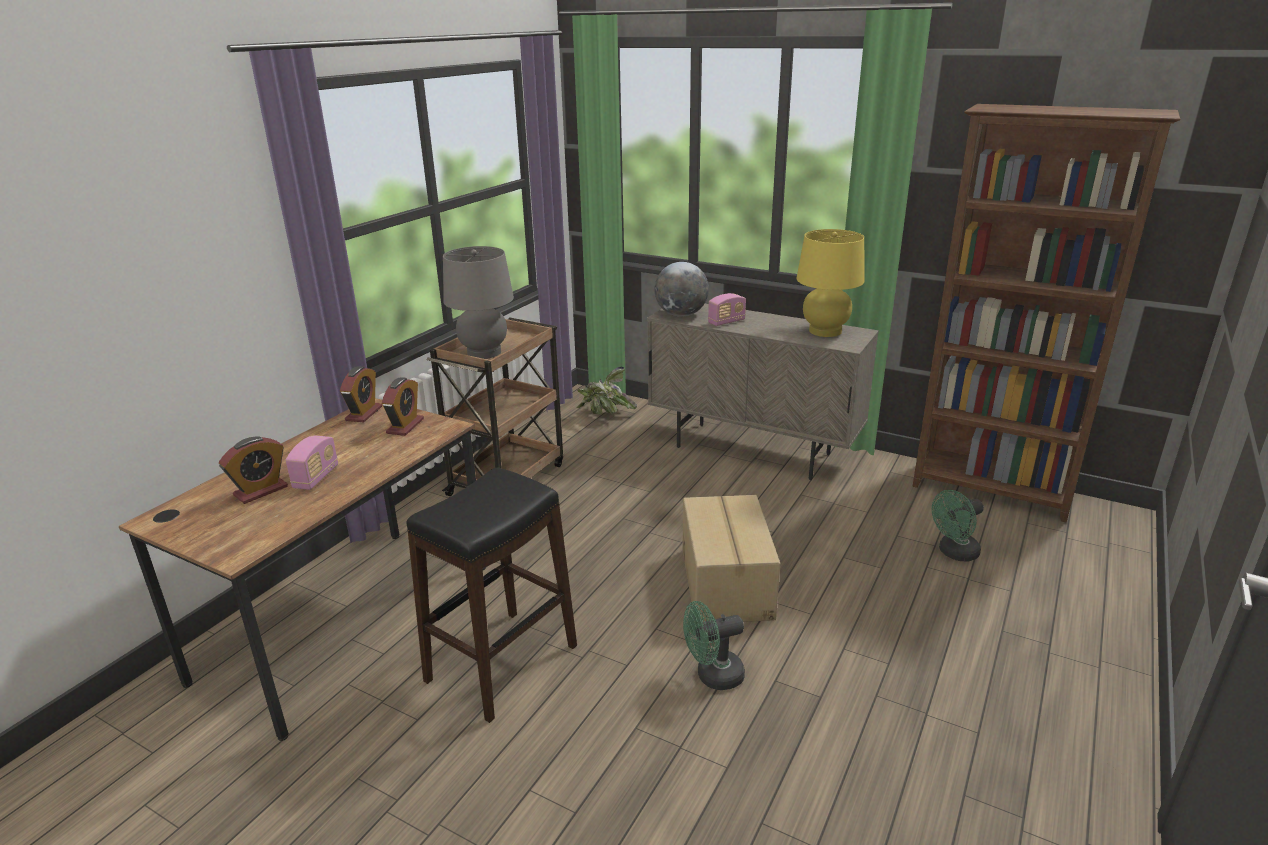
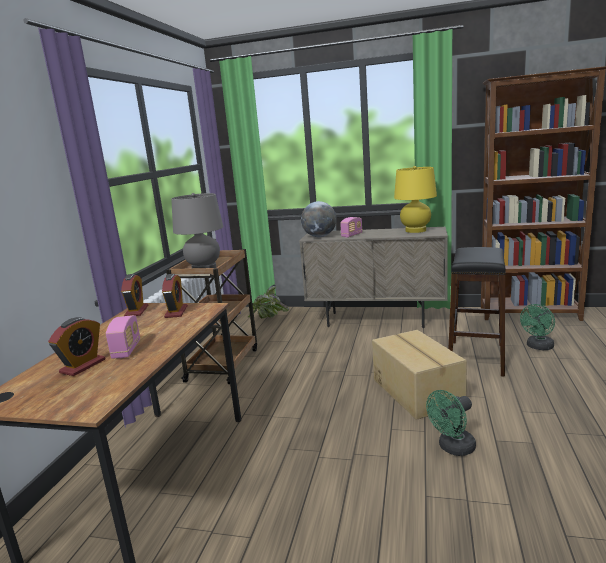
camera: 15 degrees left, 10 degrees down
black stool [406,468,577,723] -> black stool moved to [449,247,506,377]

